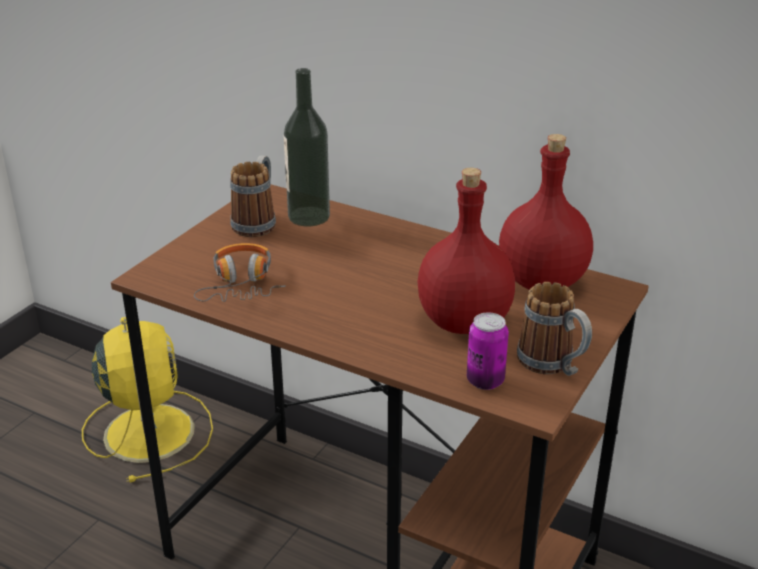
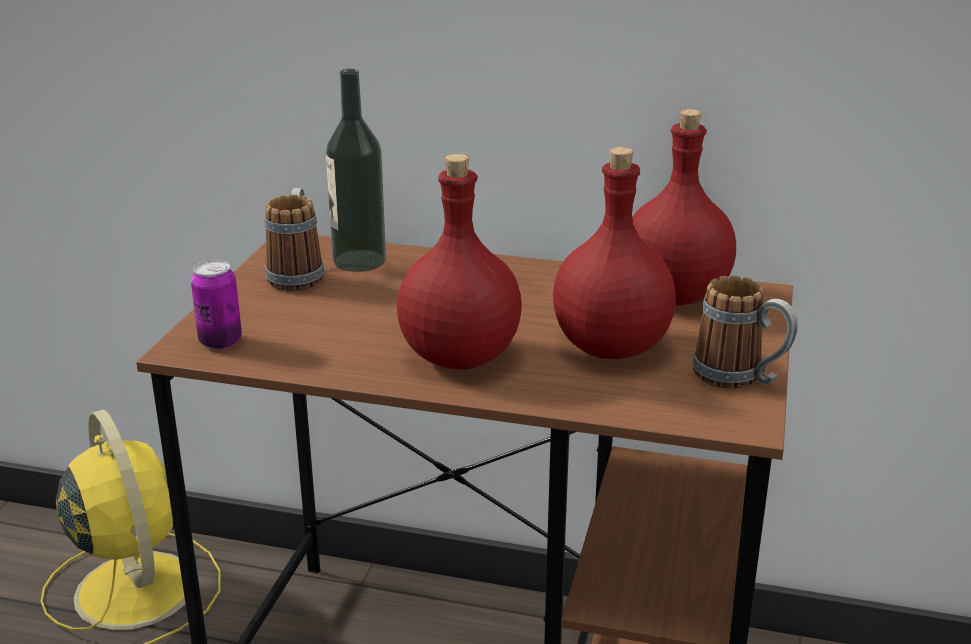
camera: 15 degrees left, 5 degrees down
headphones [194,243,286,302] -> none
can [467,312,509,390] -> can moved to [191,260,242,349]
none -> red bottle [397,154,522,370]

